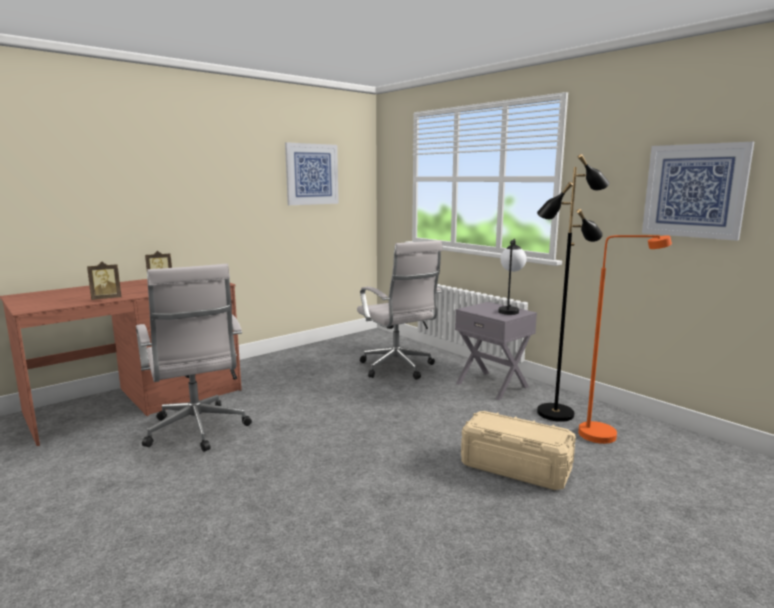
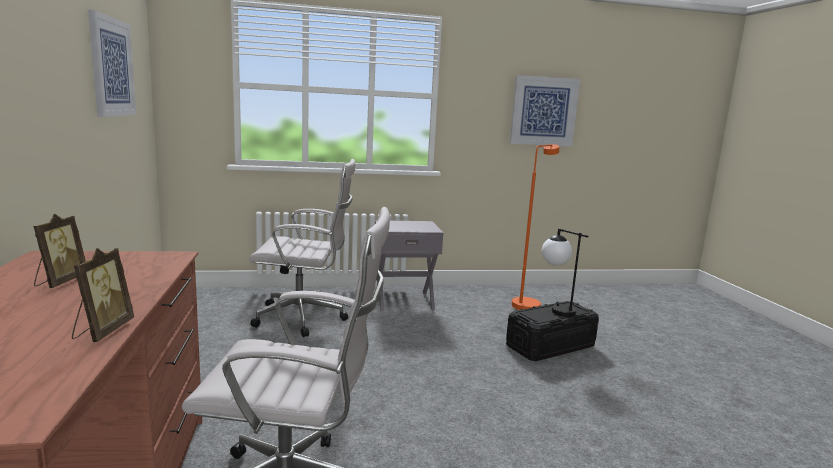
camera: 60 degrees left, 0 degrees up
beige storage box [461,411,576,490] -> black storage box [506,301,599,361]
table lamp [498,239,527,315] -> table lamp moved to [542,228,588,317]
black floor lamp [537,154,609,422] -> none

